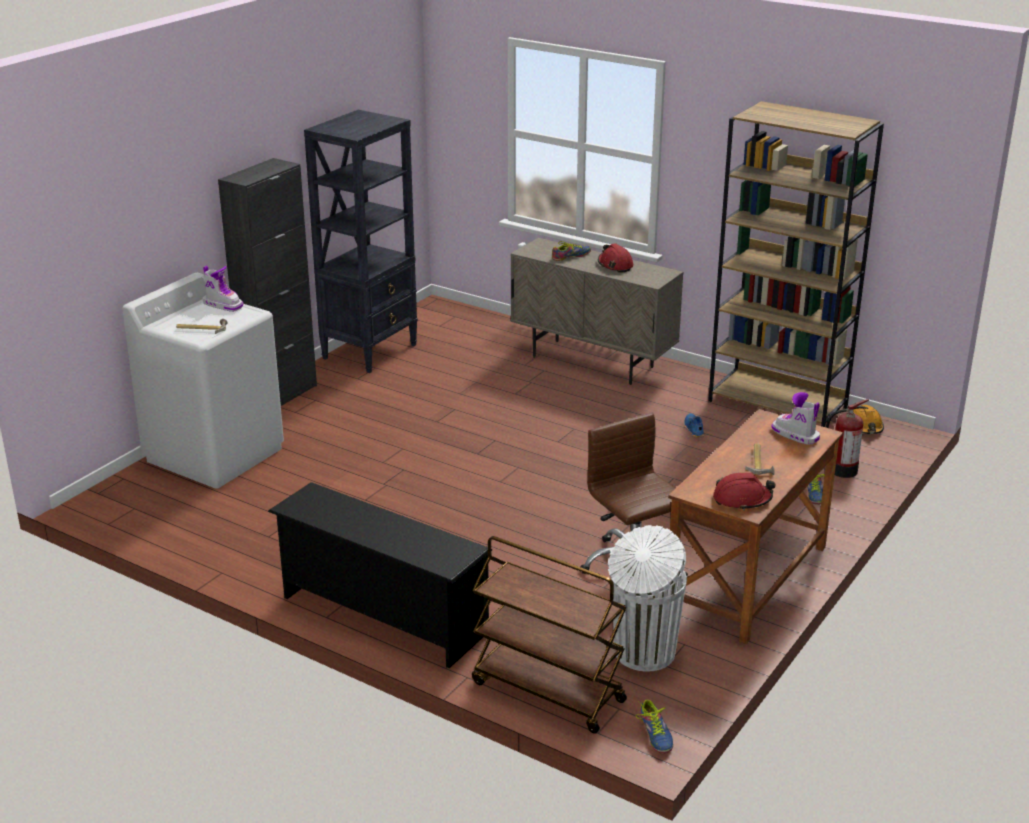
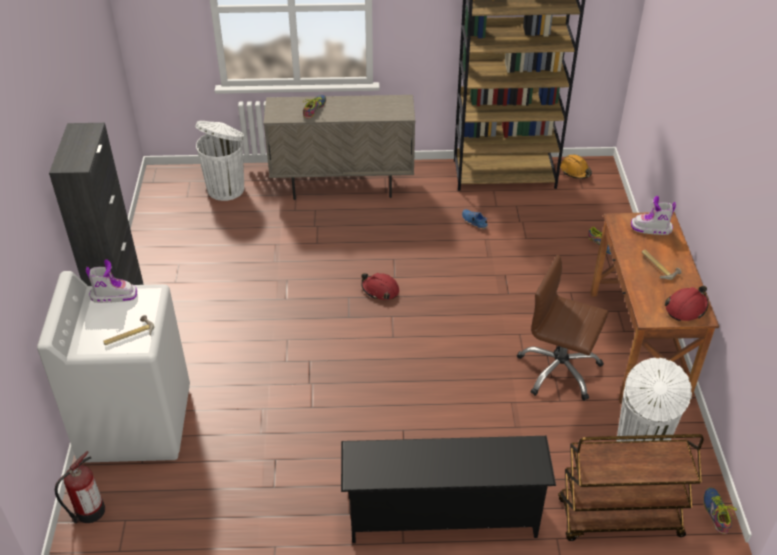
camera: 35 degrees left, 15 degrees up
black bookcase [304,110,418,373] -> none
red hard hat [598,243,634,273] -> red hard hat moved to [361,273,399,300]
shoe [636,699,673,754] -> shoe turned 135 degrees counterclockwise [703,487,737,534]
fire extinguisher [826,399,869,478] -> fire extinguisher moved to [55,451,105,523]
none -> white trash can [195,121,244,201]

